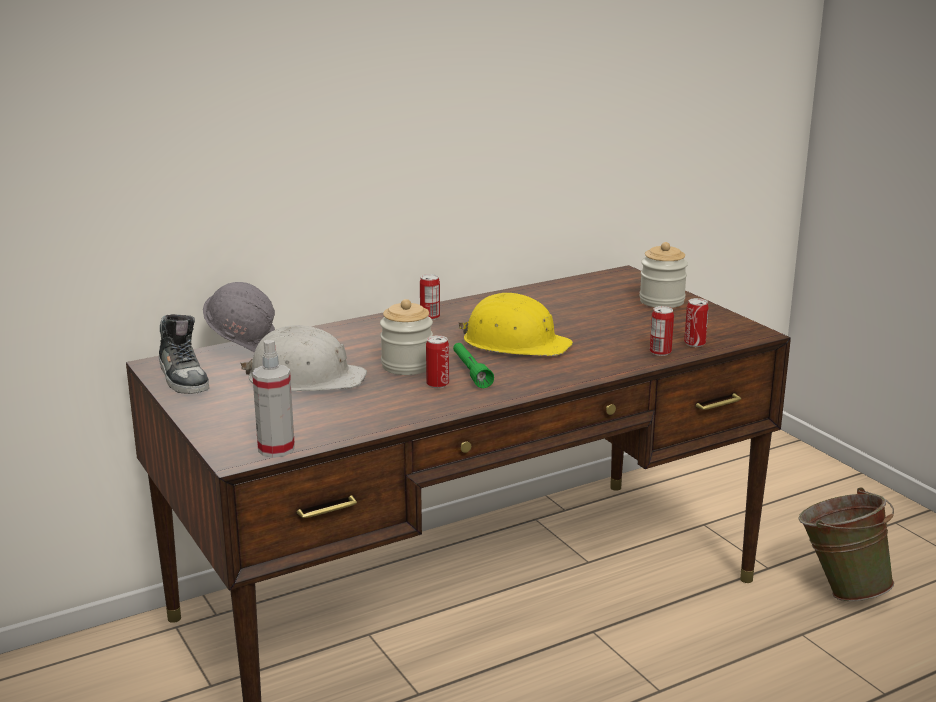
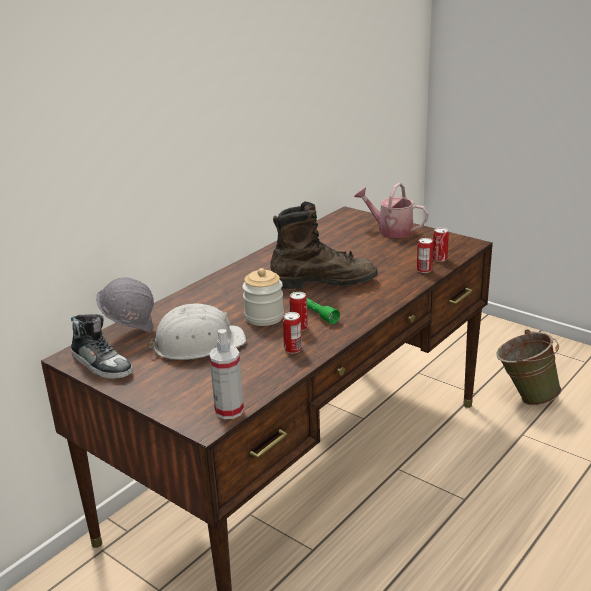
camera: 20 degrees left, 5 degrees up
can [420,274,440,320] -> can moved to [283,312,302,353]
yellow hard hat [458,293,573,356] -> brown boot [271,202,378,289]
jar [639,242,688,308] -> watering can [354,183,429,238]

